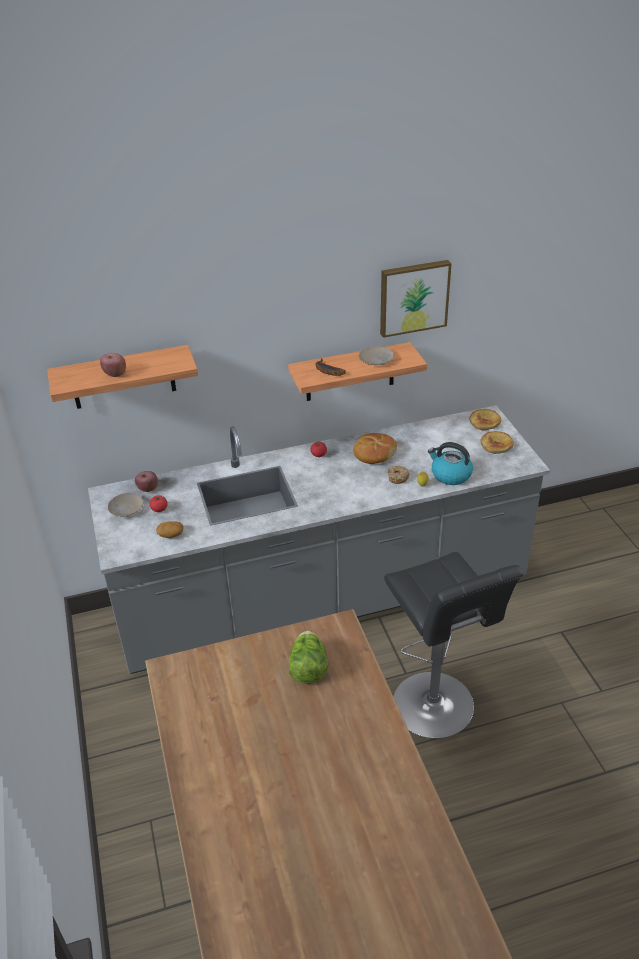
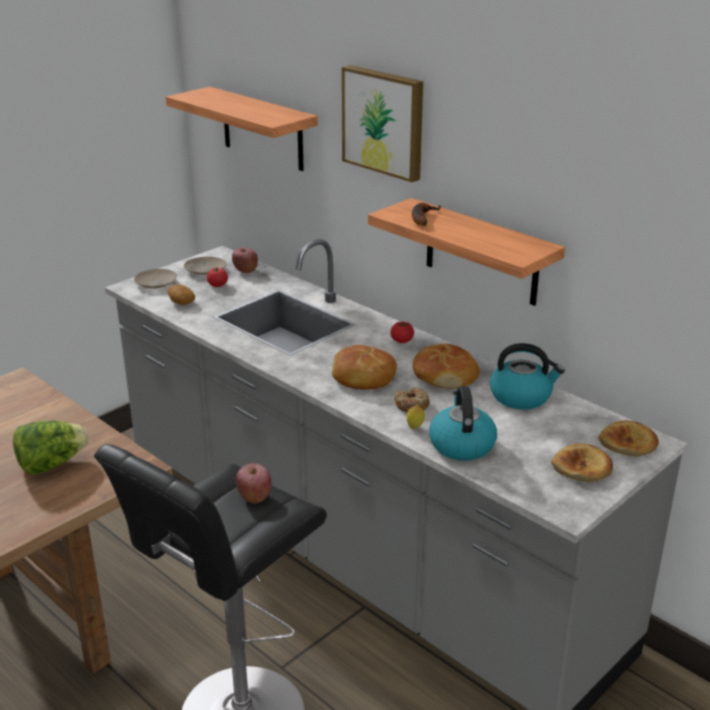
camera: 60 degrees right, 10 degrees down
apple [100,353,126,377] -> apple moved to [236,463,272,503]
beige plate [359,346,394,365] -> beige plate moved to [134,269,177,289]
picture [380,260,452,338] -> picture moved to [342,65,423,182]
none -> bread [332,345,397,390]
none -> kettle [490,343,565,410]

